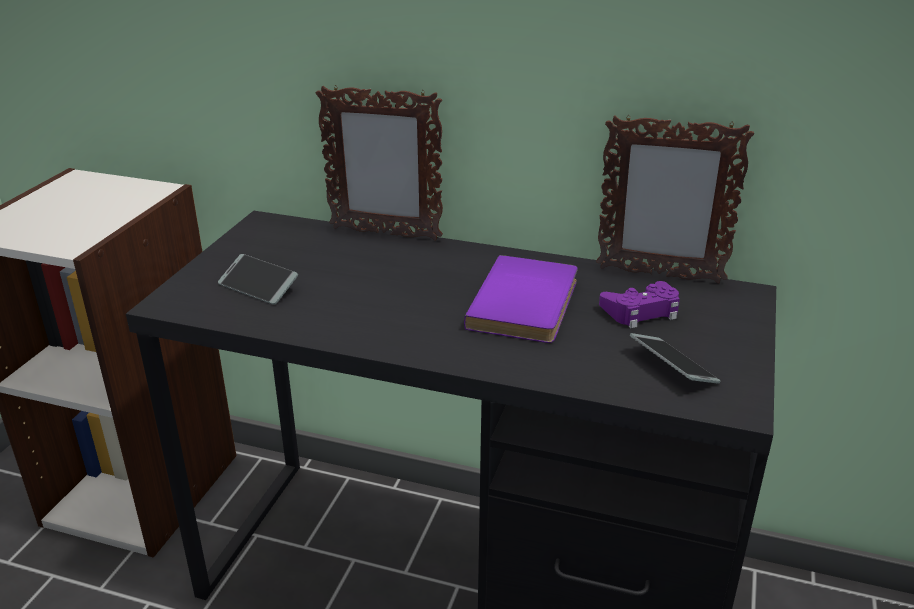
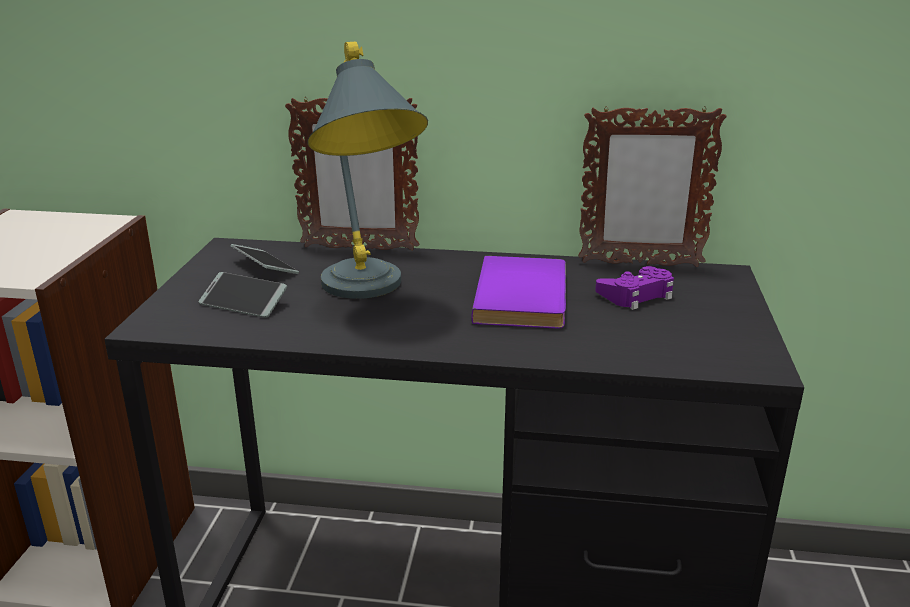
camera: 10 degrees left, 5 degrees down
phone [630,333,721,384] -> phone moved to [231,244,299,274]
none -> grey table lamp [307,41,428,299]

